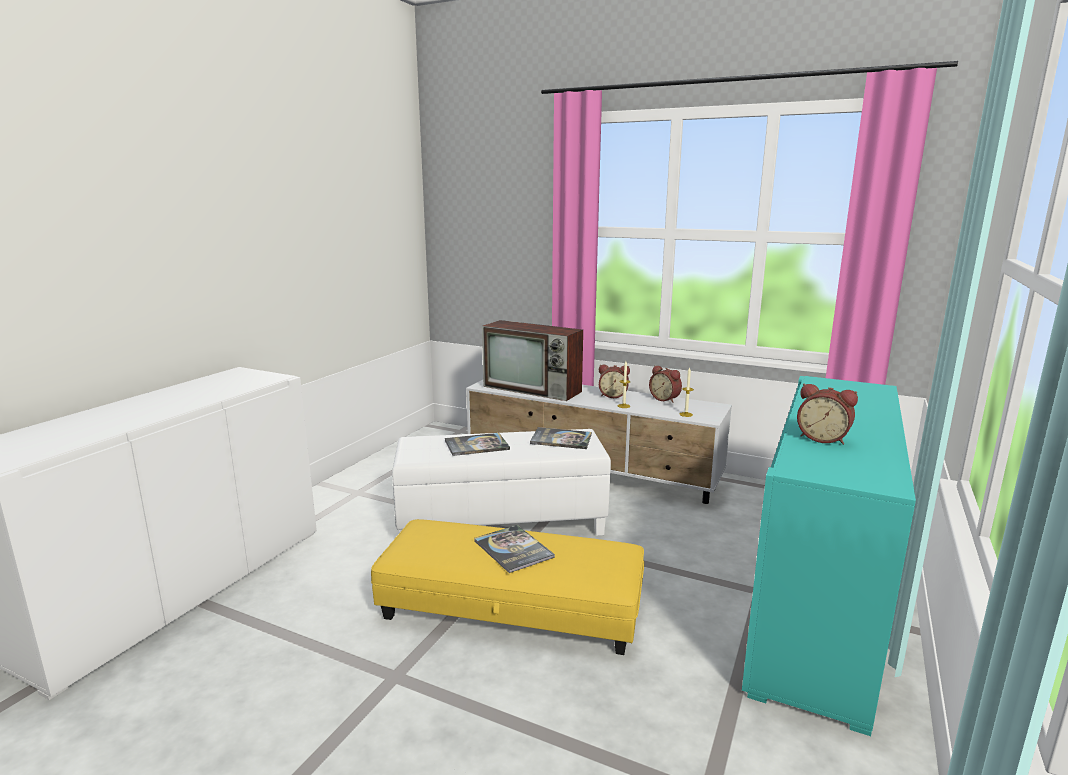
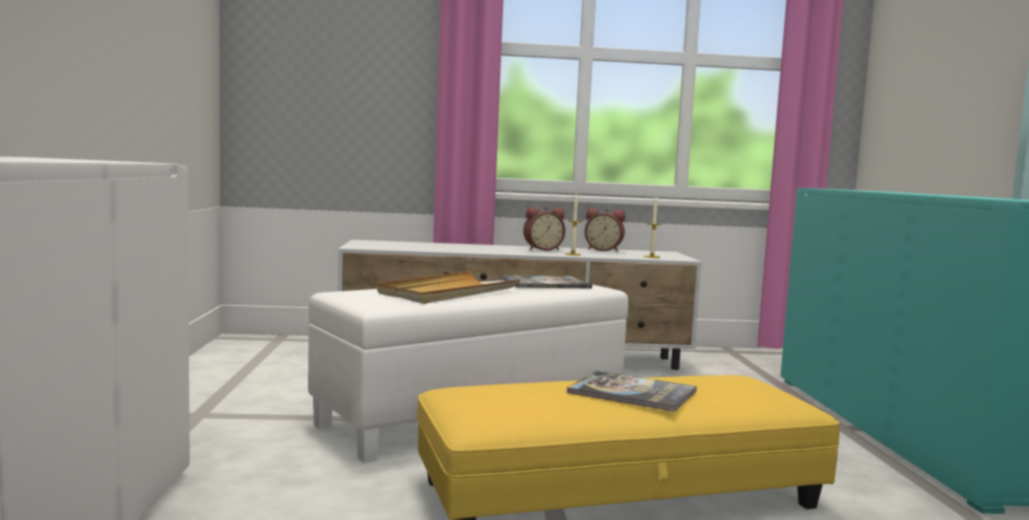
camera: 30 degrees left, 10 degrees down
book [444,433,510,456] -> beige tray [377,271,520,304]
television [482,320,583,401] -> none
alarm clock [797,384,858,445] -> none

